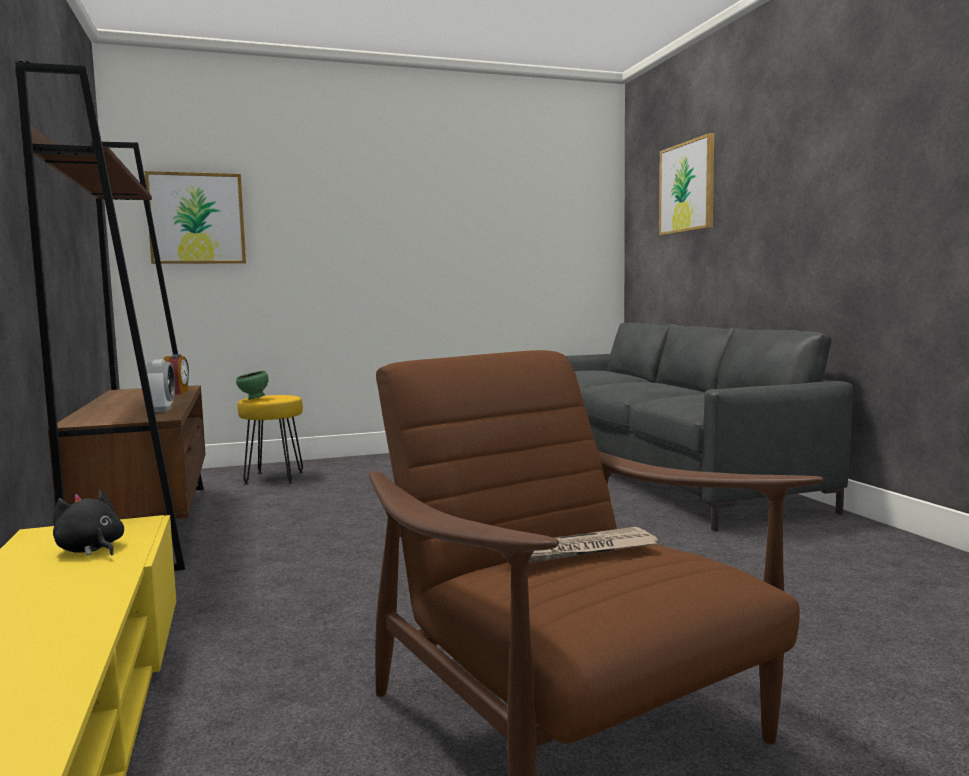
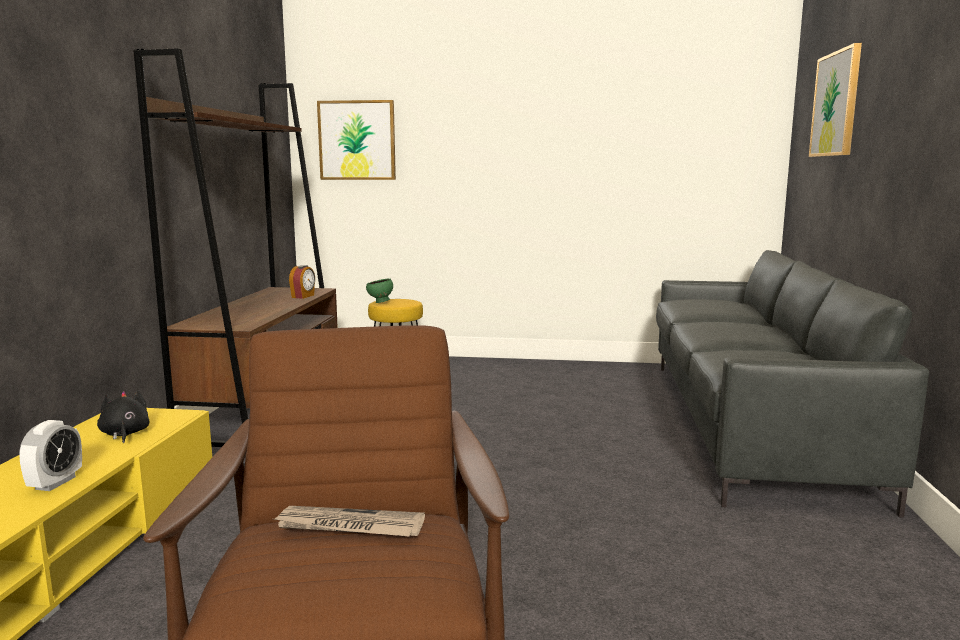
camera: 25 degrees right, 5 degrees up
alarm clock [146,359,175,412] -> alarm clock moved to [19,420,82,491]

